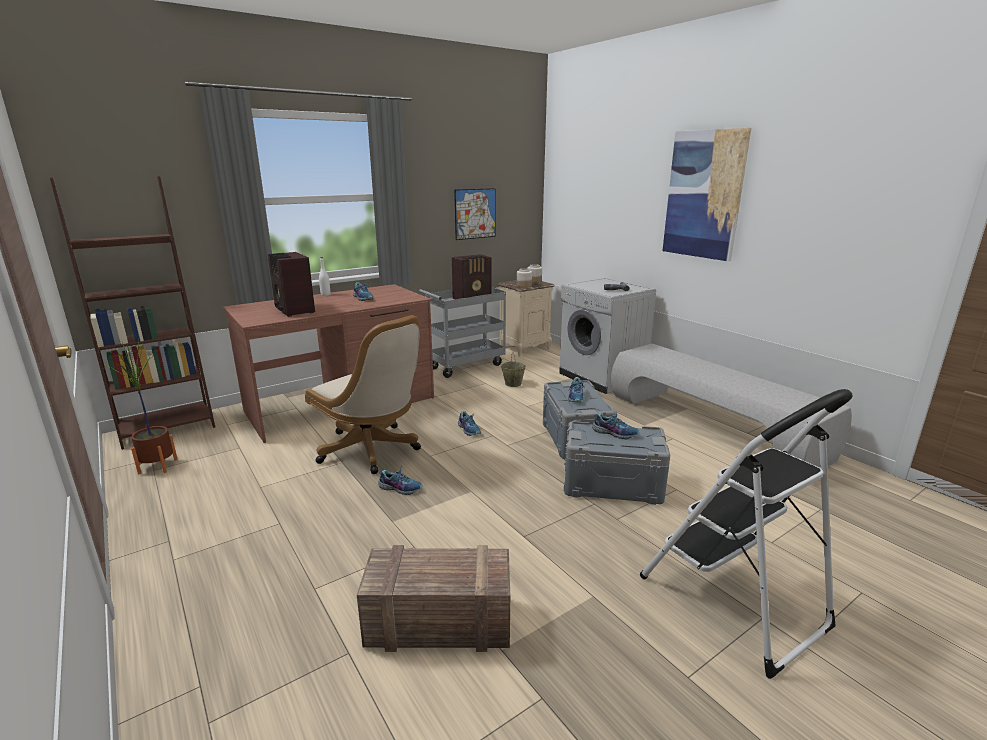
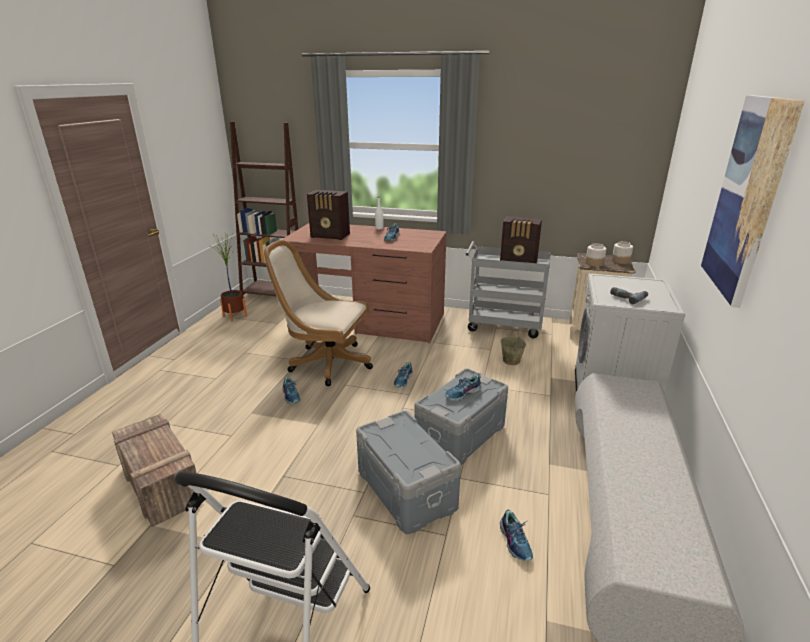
camera: 50 degrees right, 5 degrees up
radio [268,252,315,317] -> radio turned 90 degrees counterclockwise [307,190,350,240]
office chair [305,315,421,474] -> office chair turned 105 degrees clockwise [264,240,373,386]
picture [454,188,496,240] -> none
shoe [592,412,639,439] -> shoe moved to [500,510,533,561]

